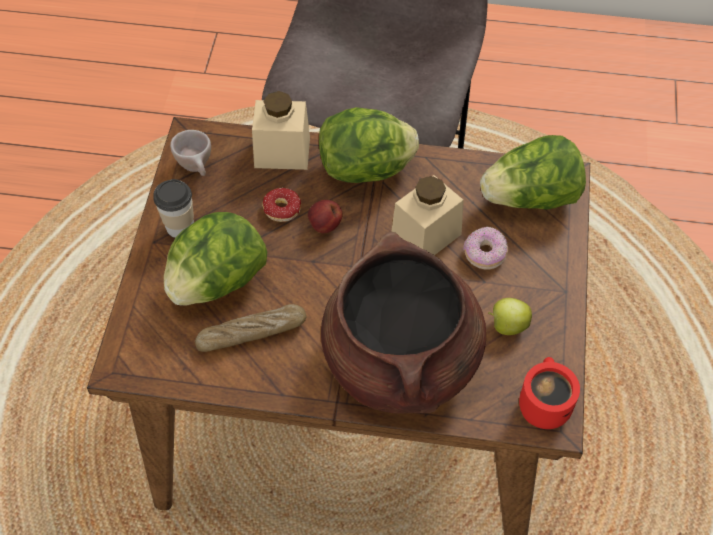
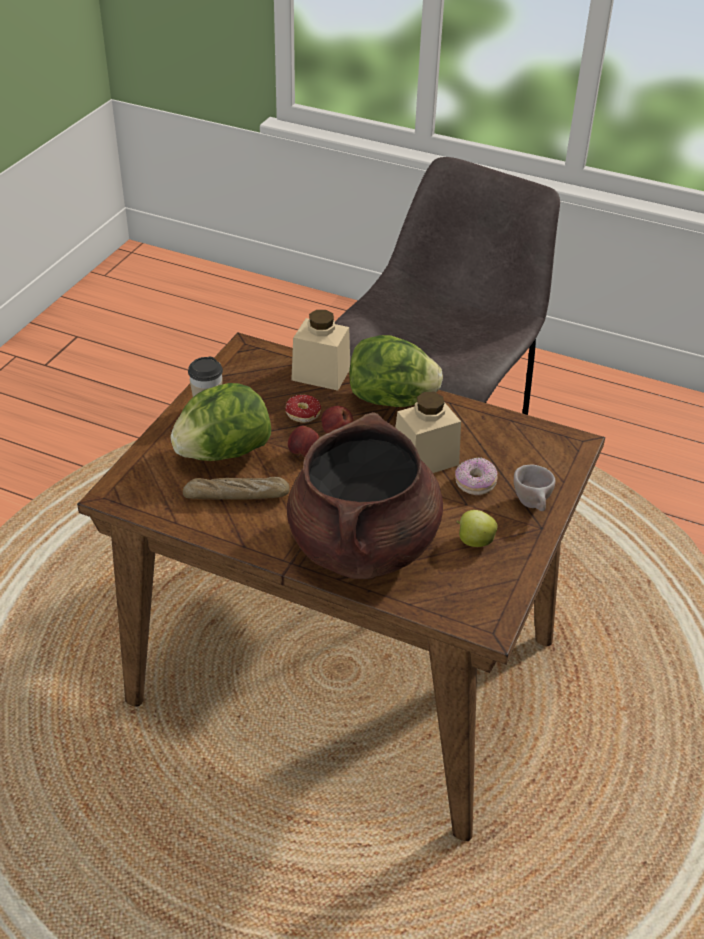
camera: 15 degrees right, 15 degrees down
beige cup [170,130,211,176] -> beige cup moved to [514,465,556,511]
lettuce [480,135,586,210] -> none
red mug [519,357,580,429] -> none
none -> apple [288,426,319,457]

